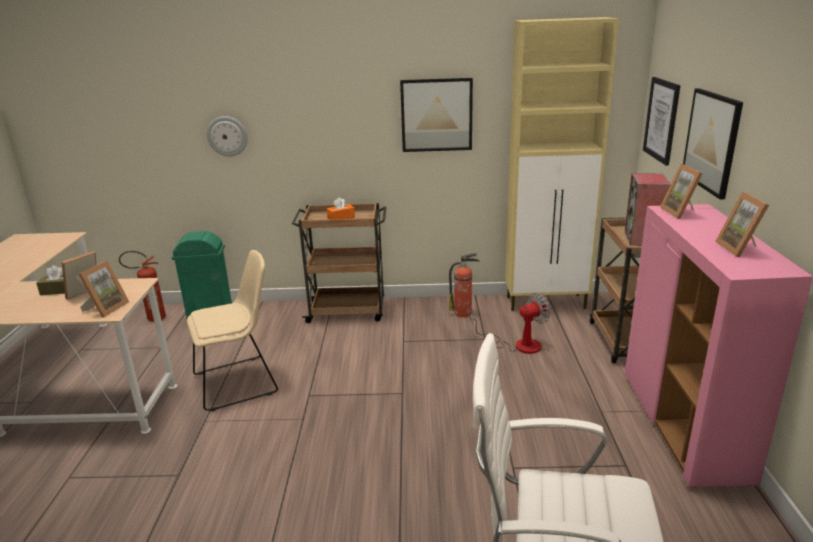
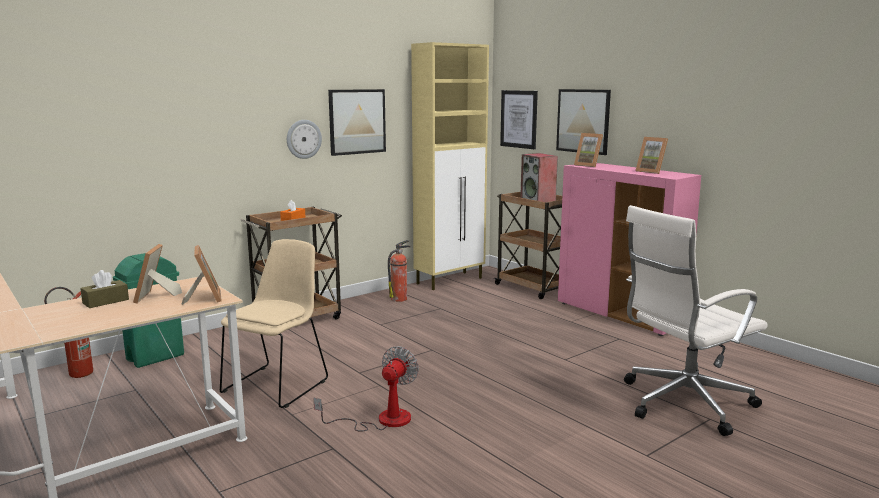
camera: 40 degrees left, 10 degrees down
wall clock [207,116,248,157] -> wall clock moved to [287,120,322,159]
fan [470,293,551,354] -> fan moved to [314,346,419,432]

